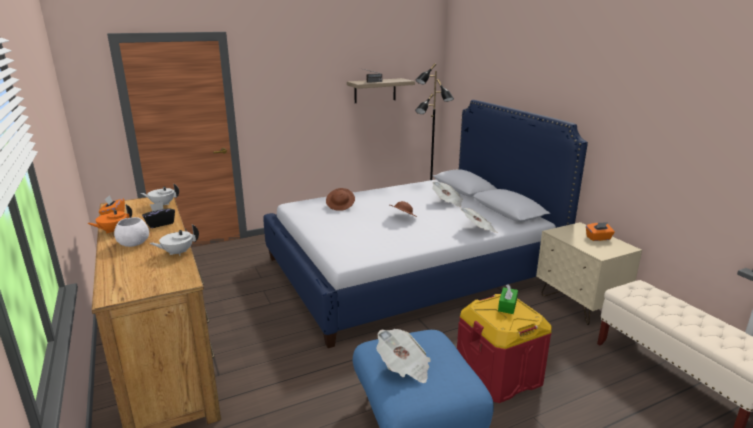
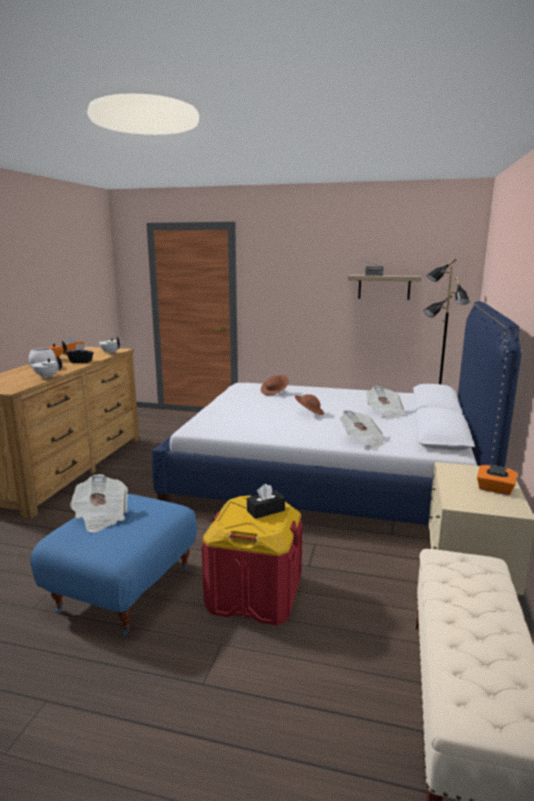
camera: 40 degrees right, 5 degrees down
green tissue box [498,284,518,314] -> black tissue box [247,484,285,519]

